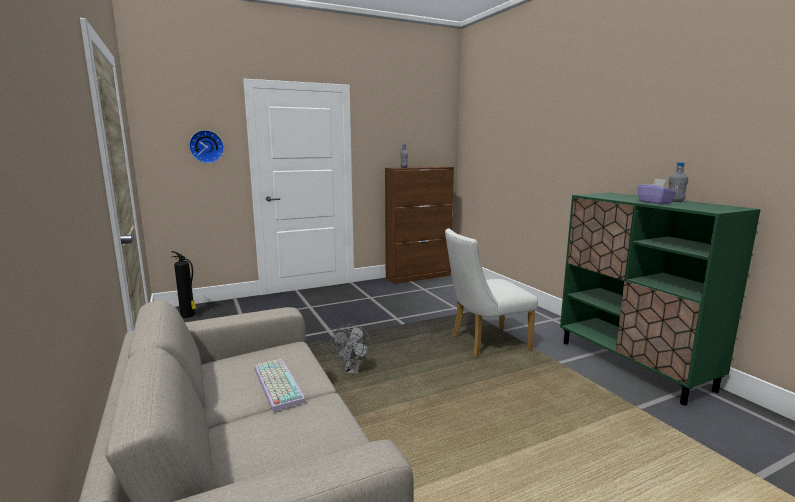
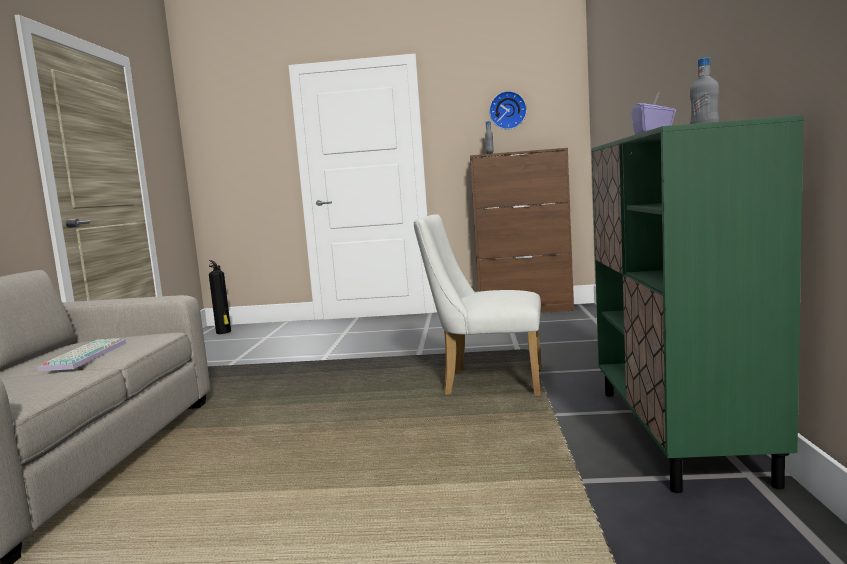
camera: 30 degrees right, 5 degrees down
wall clock [189,130,224,163] -> wall clock moved to [489,91,527,130]
grey fan [330,324,371,373] -> none

